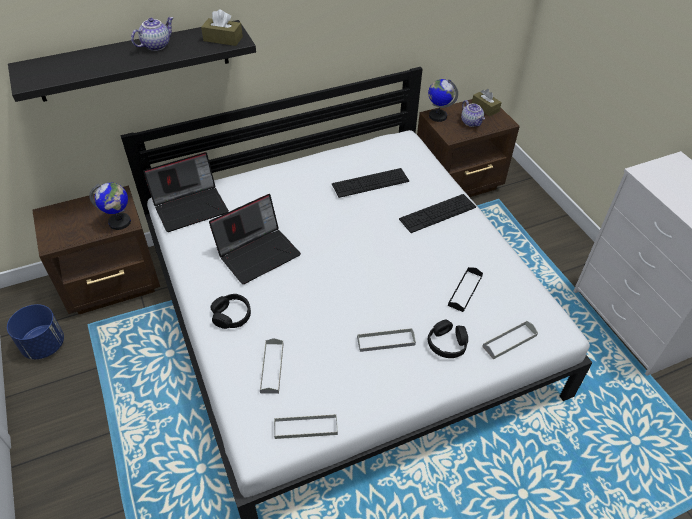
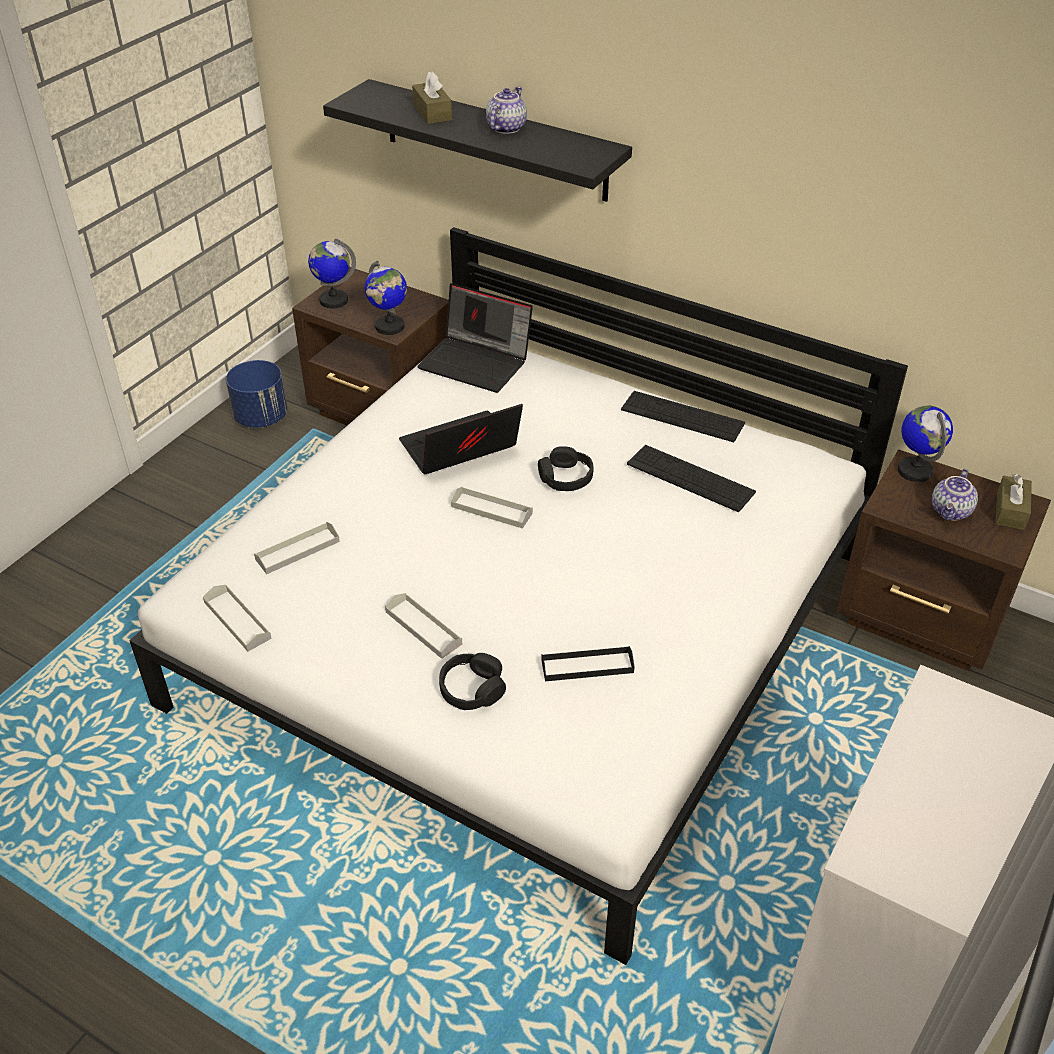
camera: 55 degrees right, 5 degrees down
teapot [131,17,173,51] -> teapot turned 75 degrees counterclockwise [486,87,527,134]
brown tissue box [201,9,243,46] -> brown tissue box moved to [412,72,452,124]
laptop [209,194,301,284] -> laptop turned 135 degrees clockwise [399,404,523,474]
black headphones [211,294,251,329] -> black headphones moved to [538,446,594,491]
keyboard [399,194,476,233] -> keyboard moved to [621,391,745,442]
grey tray [482,321,538,360] -> grey tray moved to [451,487,533,529]
none -> globe [308,239,356,308]

